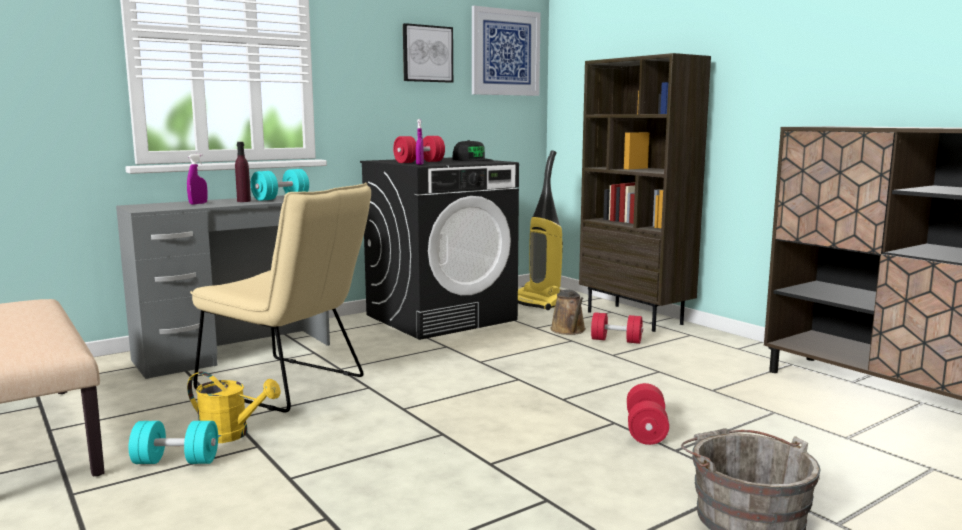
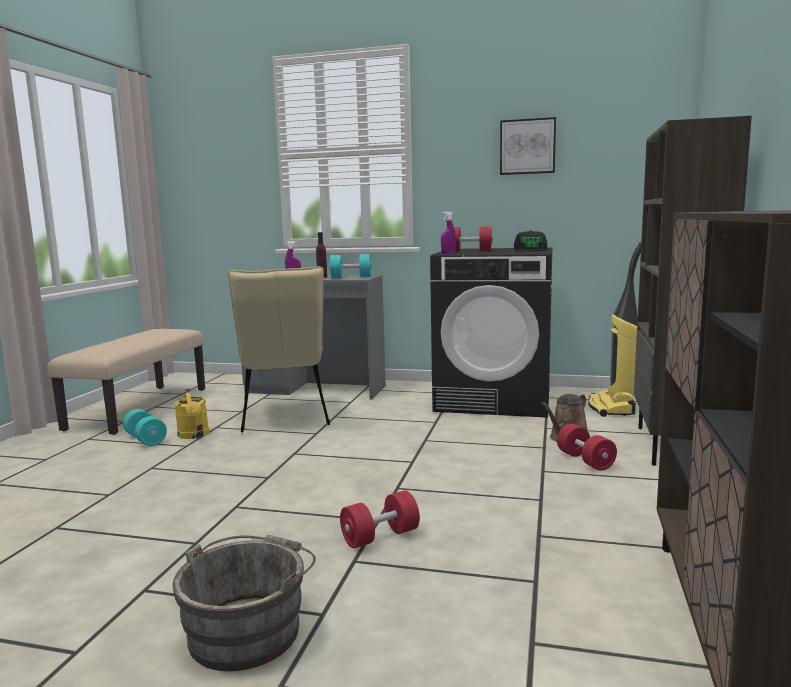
camera: 50 degrees right, 0 degrees up
picture [472,6,541,96] -> none

